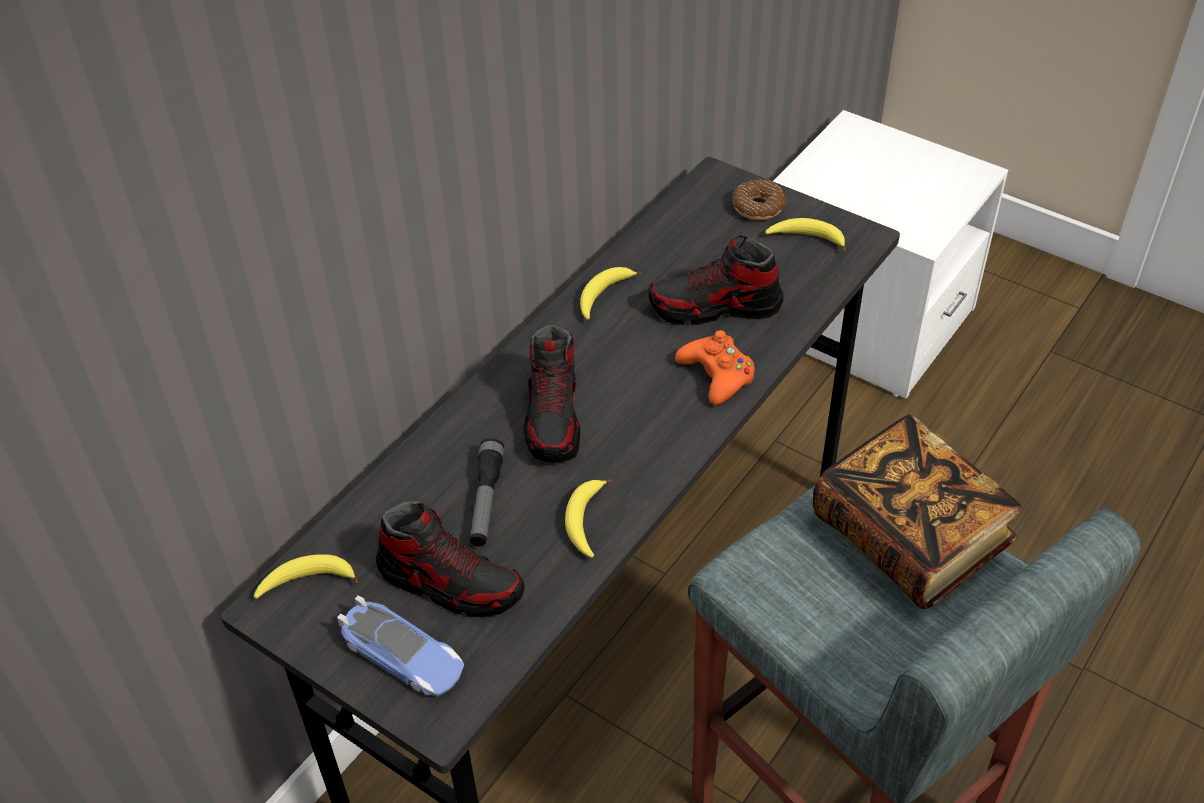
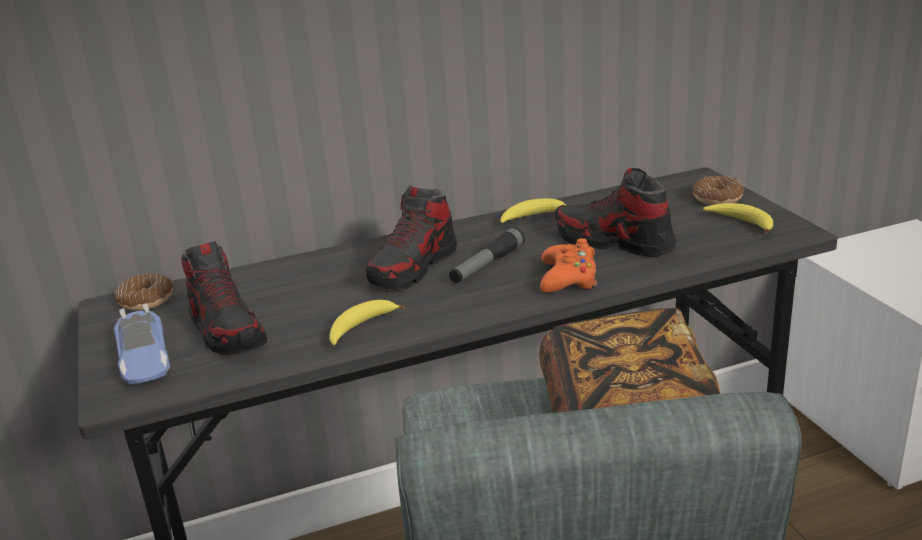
camera: 35 degrees right, 20 degrees down
banana [254,554,359,599] -> donut [115,273,173,311]
flashlight [470,438,504,547] -> flashlight moved to [449,227,525,283]

